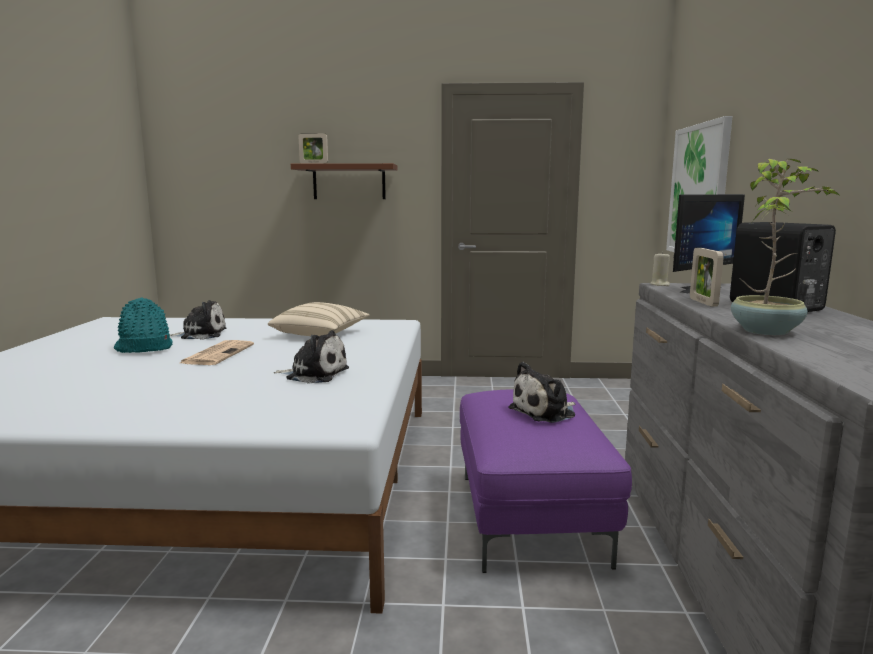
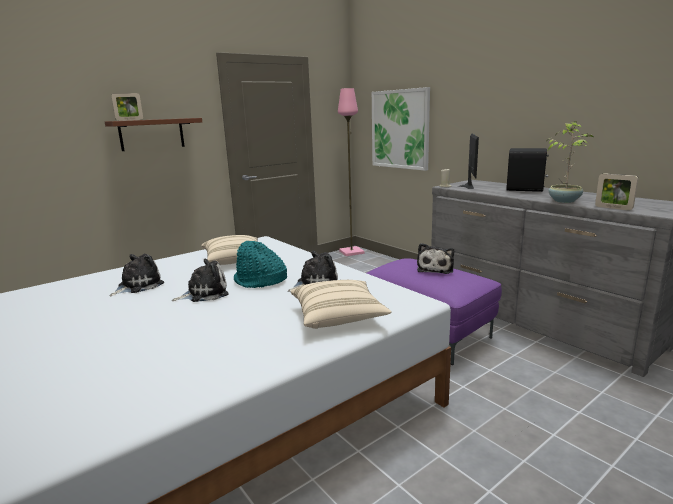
camera: 40 degrees left, 5 degrees up
turquoise hat [114,297,173,353] -> turquoise hat moved to [234,241,287,288]
newspaper [180,340,254,365] -> plush toy [172,259,229,302]
picture frame [690,248,724,306] -> picture frame moved to [595,173,638,210]
none -> beige pillow [291,280,392,329]
none -> pink floor lamp [338,88,365,256]

